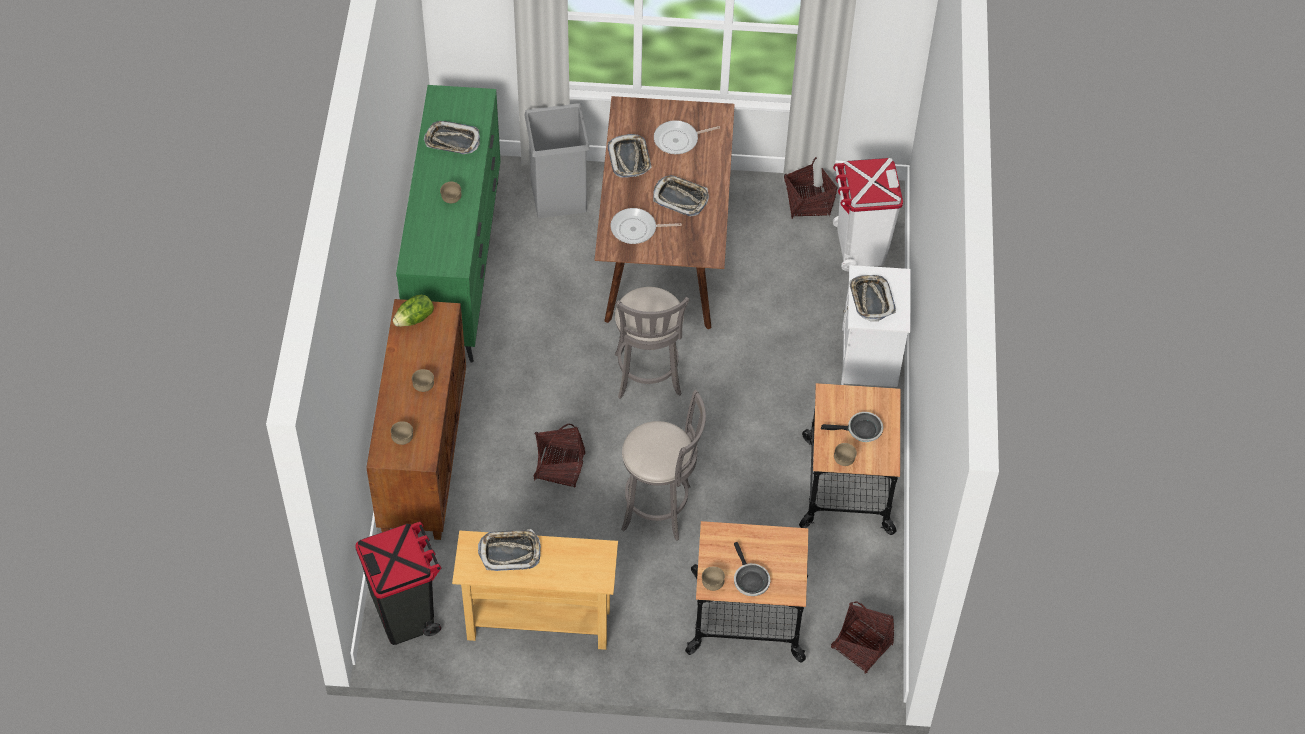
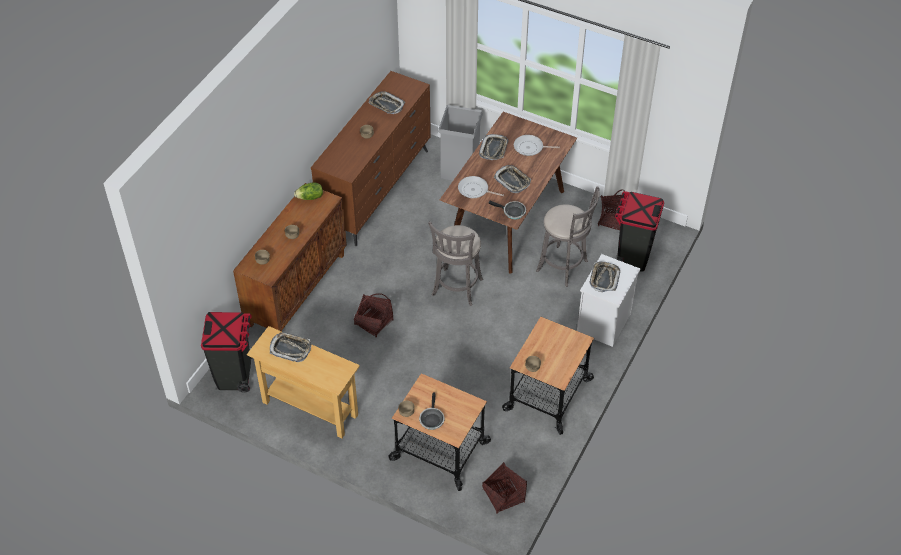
camera: 25 degrees right, 5 degrees down
green dresser [396,85,501,363] -> brown dresser [311,71,431,246]
grey stool [621,390,706,541] -> grey stool moved to [536,186,600,287]
frying pan [821,412,883,442] -> frying pan moved to [488,201,526,219]
white trash can [833,158,903,271] -> black trash can [615,191,664,271]

